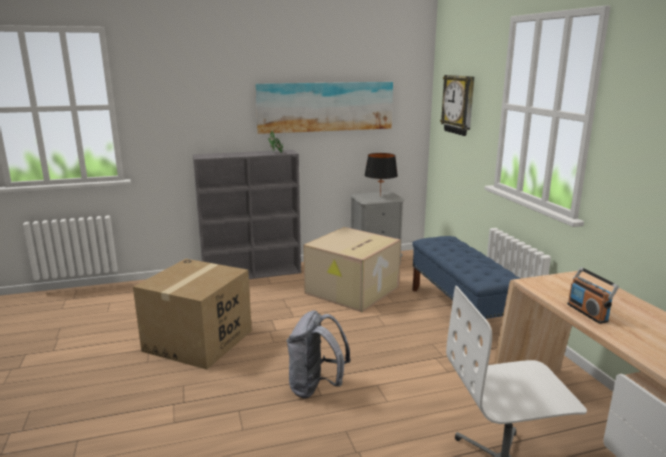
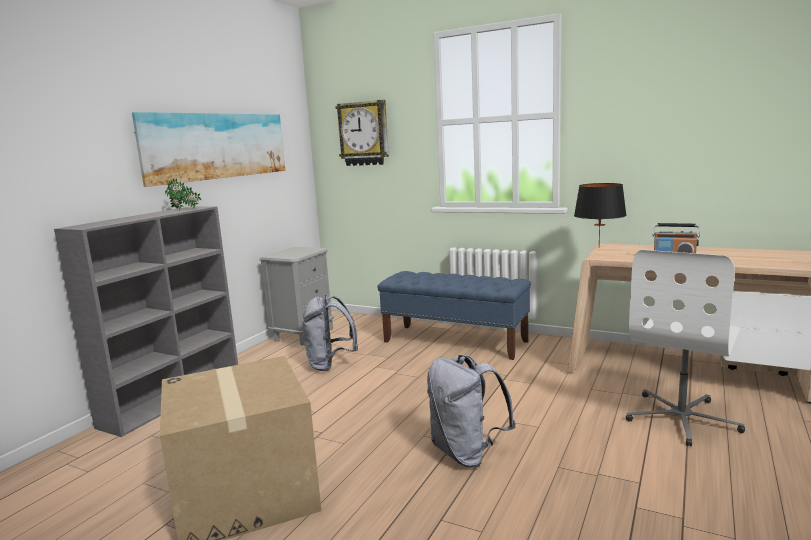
camera: 45 degrees left, 5 degrees down
cardboard box [304,227,401,312] -> grey backpack [302,295,358,371]
black table lamp [365,153,398,197] -> black table lamp moved to [574,183,627,248]

